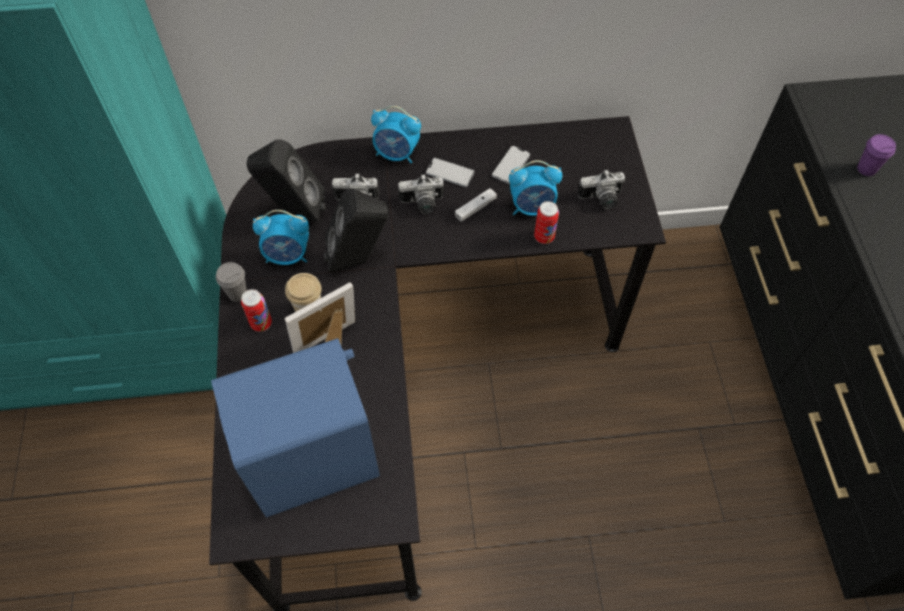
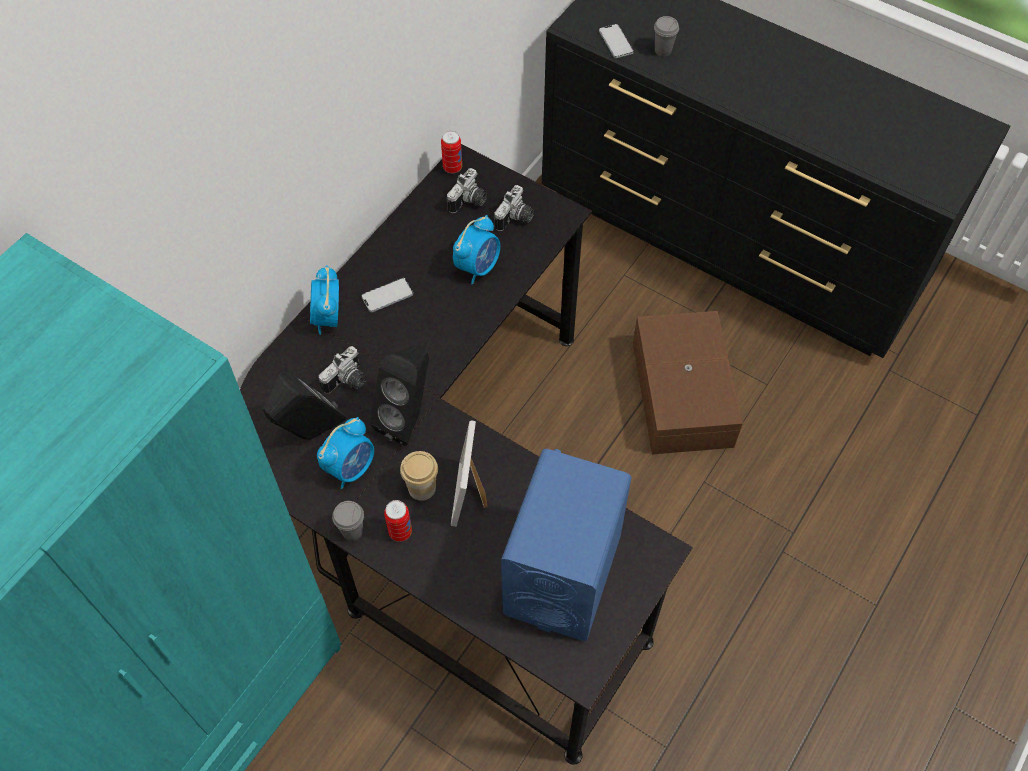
camera: 50 degrees left, 0 degrees up
alarm clock [371,106,421,164] -> alarm clock turned 120 degrees clockwise [310,265,339,335]
camera [398,174,444,214] -> camera moved to [446,168,487,213]
white game controller [455,188,497,221] -> none
phone [492,146,530,184] -> phone moved to [599,24,634,58]
can [534,201,559,244] -> can moved to [441,131,462,173]
purple cup [857,134,896,176] -> grey cup [654,16,679,57]
none -> brown storage box [633,311,743,454]

